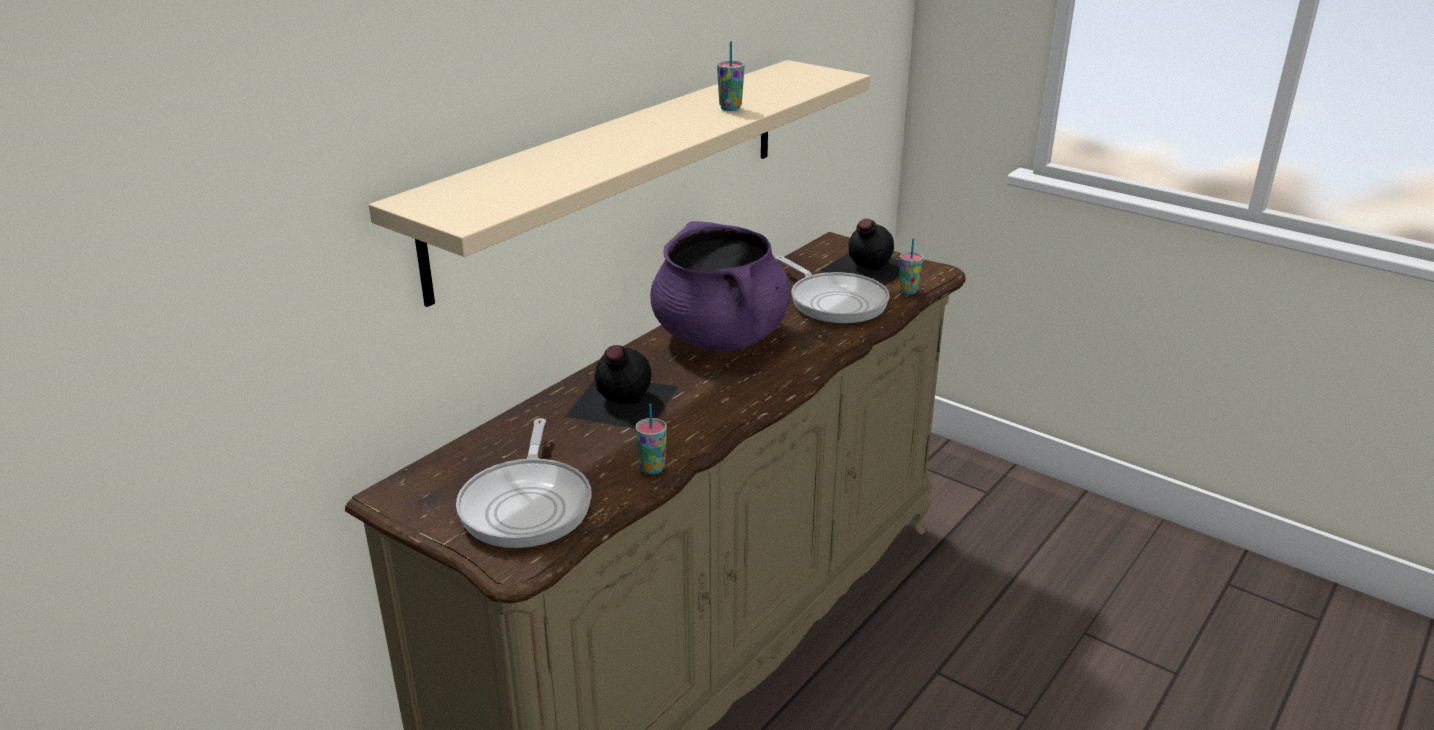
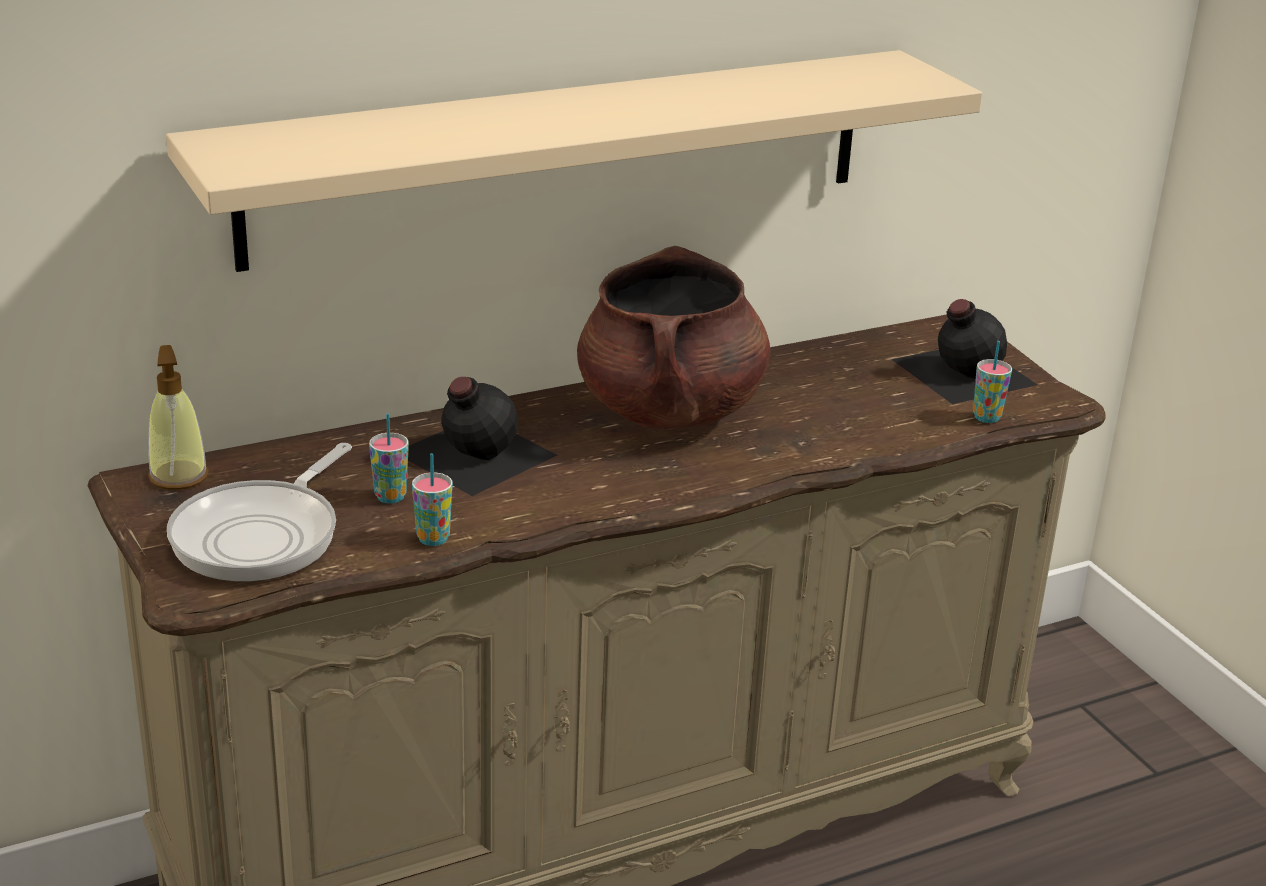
camera: 25 degrees right, 0 degrees up
purple cooking pot [650,221,791,352] -> brown cooking pot [577,246,770,429]
cup [717,41,745,111] -> cup moved to [369,413,409,503]
frying pan [775,256,890,324] -> none
none -> soap dispenser [148,345,209,490]

